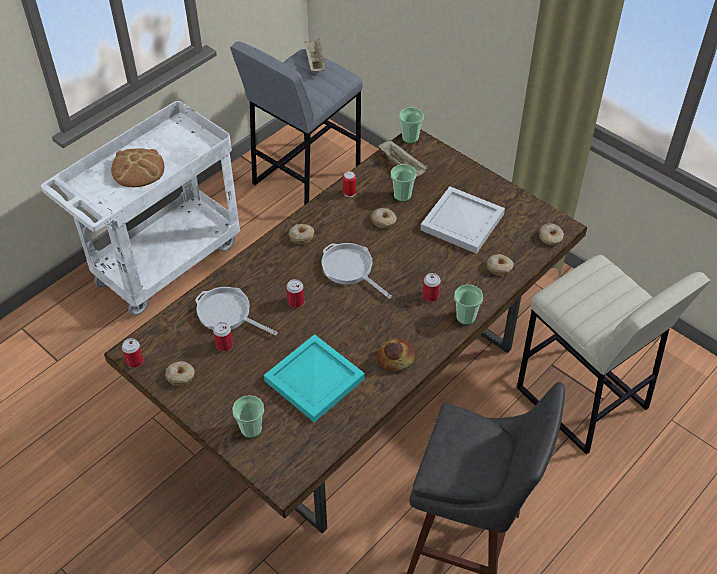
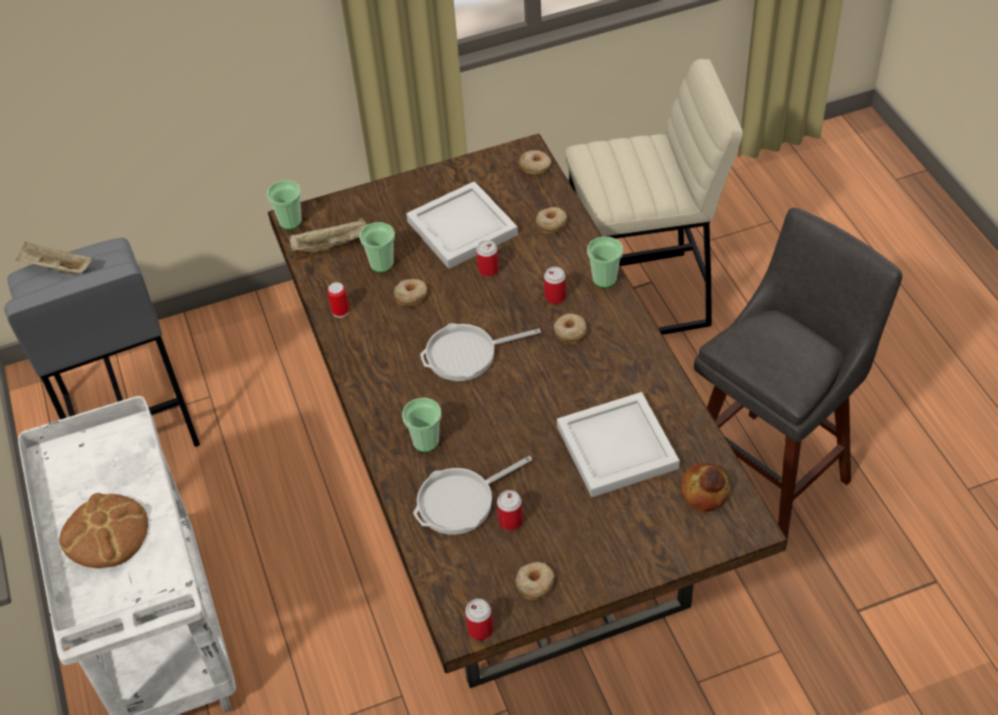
camera: 60 degrees left, 0 degrees up
cup [232,395,264,438] -> cup moved to [402,398,442,452]
turquoise tray [264,334,365,423] -> white tray [557,392,680,497]
can [286,279,304,308] -> can moved to [476,240,499,277]
donut [289,224,314,244] -> donut moved to [554,313,587,344]
bread [376,339,415,371] -> bread moved to [680,463,730,512]

